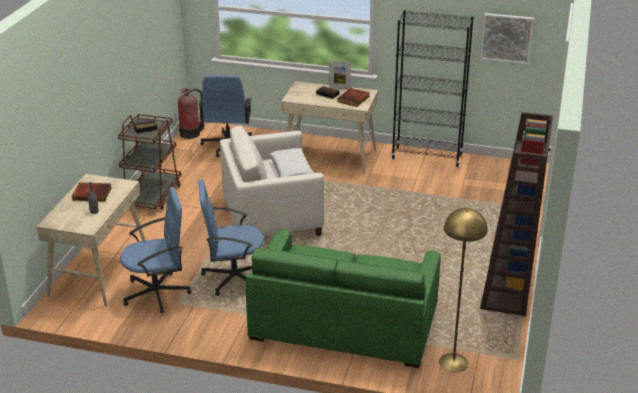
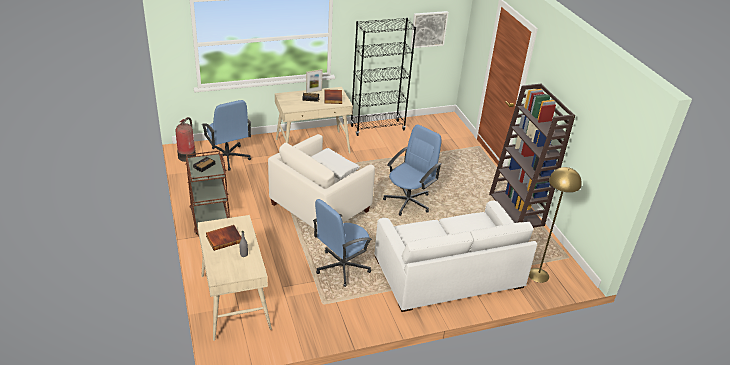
camera: 35 degrees left, 5 degrees up
blue office chair [120,187,192,313] -> blue office chair moved to [383,124,441,216]
green sofa [245,229,441,368] -> white sofa [374,201,537,312]

